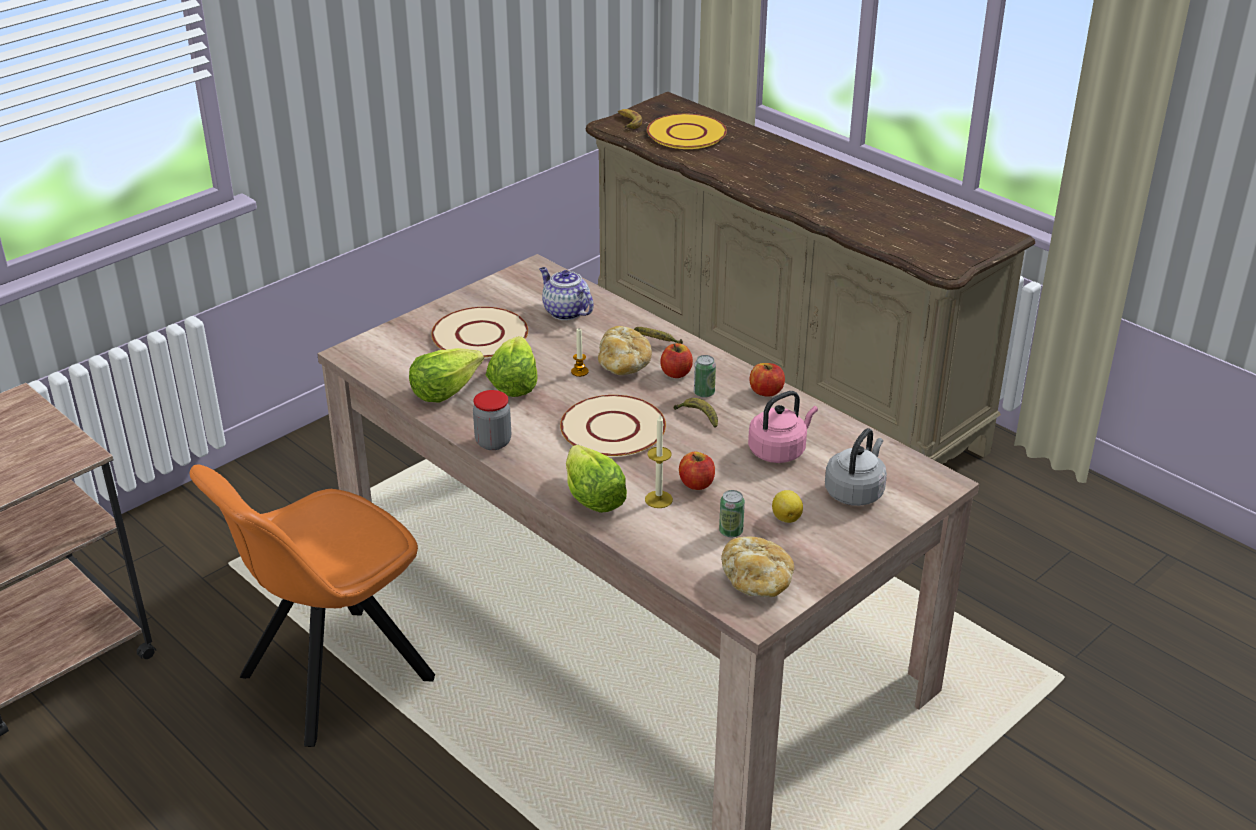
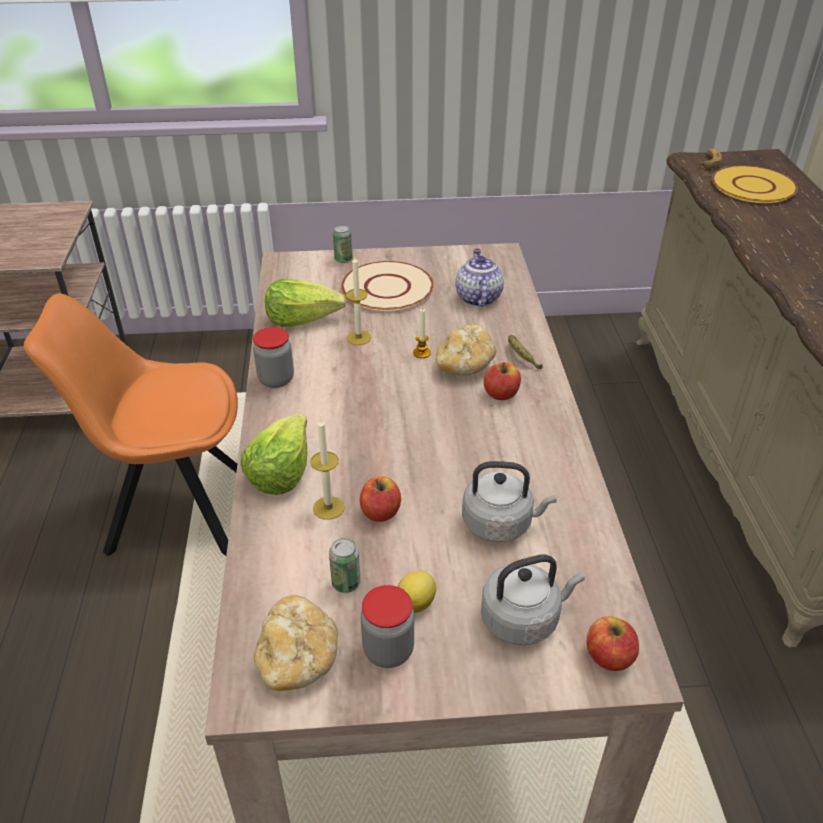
camera: 40 degrees right, 5 degrees up
lettuce [486,336,537,397] -> candle [346,256,371,345]
beige plate [560,395,666,457] -> none
banana [673,398,718,428] -> none
can [694,355,716,398] -> can moved to [333,225,353,263]
pink kettle [748,391,818,463] -> grey kettle [462,461,557,542]
apple [750,363,785,397] -> apple moved to [587,616,639,671]
none -> jar [361,585,414,668]

